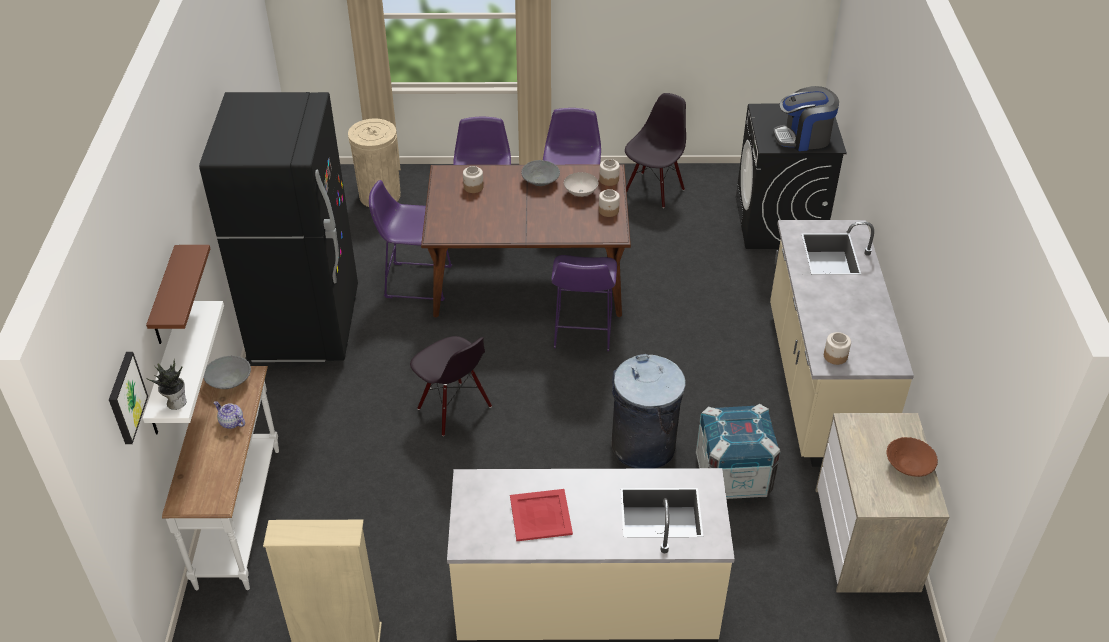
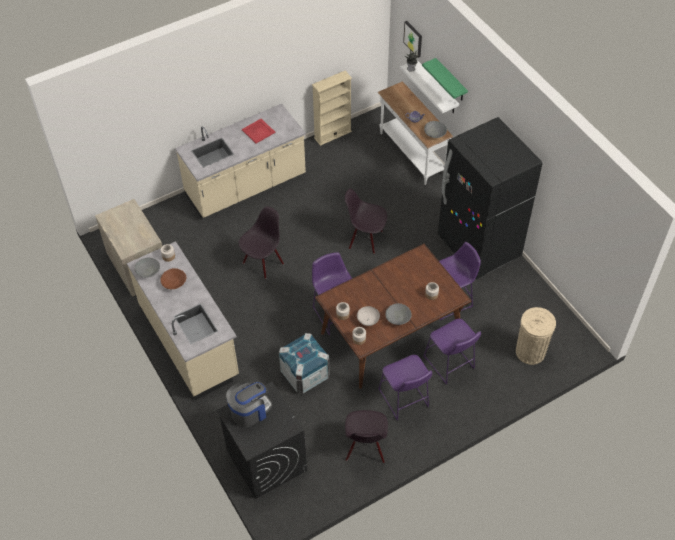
camera: 150 degrees right, 10 degrees up
brown shelf [146,245,210,344] -> green shelf [422,58,468,101]
grey trash can [611,354,686,469] -> black chair [238,206,284,279]
crate [696,404,781,499] -> crate moved to [279,333,330,394]
brown bowl [886,437,938,477] -> brown bowl moved to [160,268,186,289]
none -> grey bowl [134,257,160,278]

